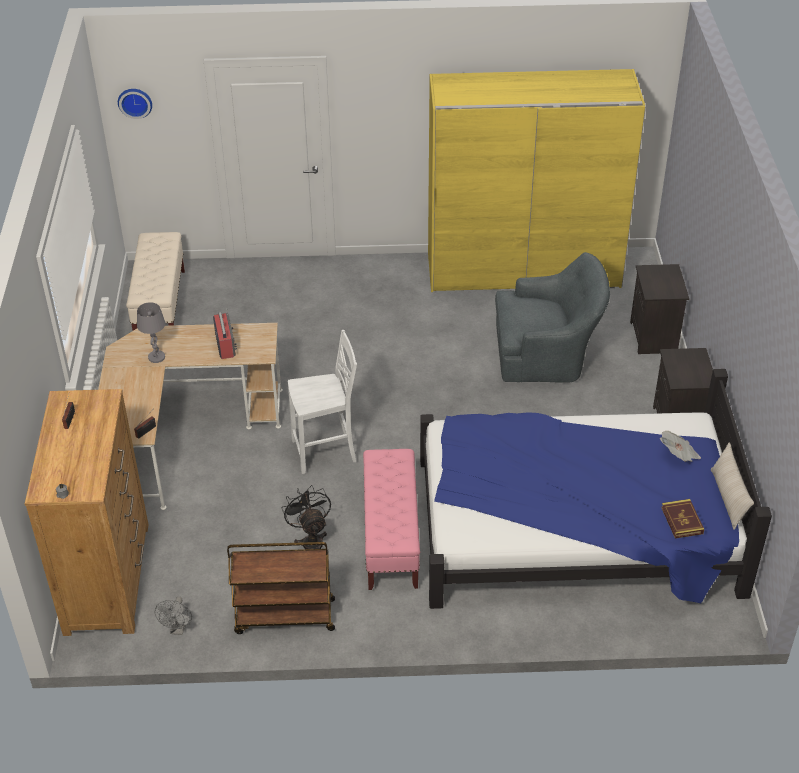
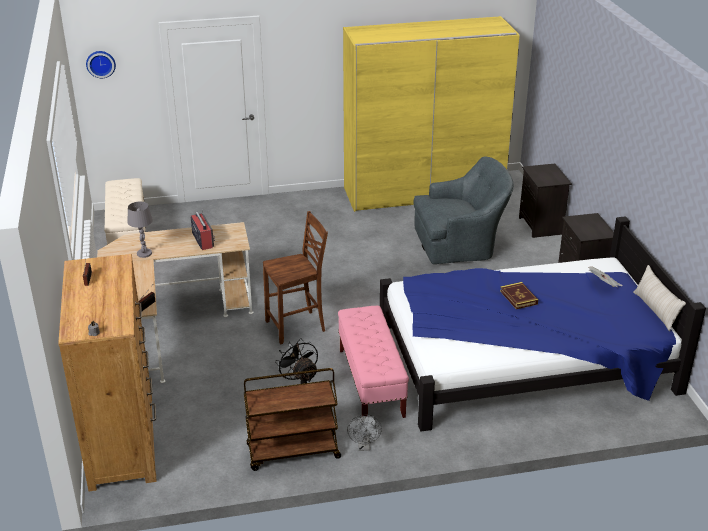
camera: 10 degrees left, 10 degrees down
grey fan [155,596,192,635] -> grey fan moved to [347,415,382,451]
white chair [288,330,357,474] -> brown chair [263,211,328,344]
book [661,499,704,538] -> book moved to [500,282,538,309]

